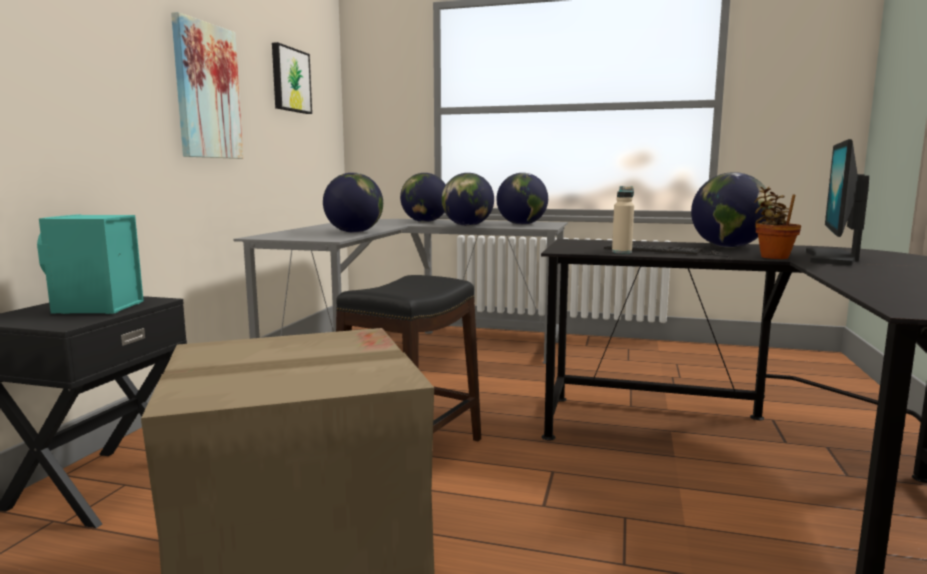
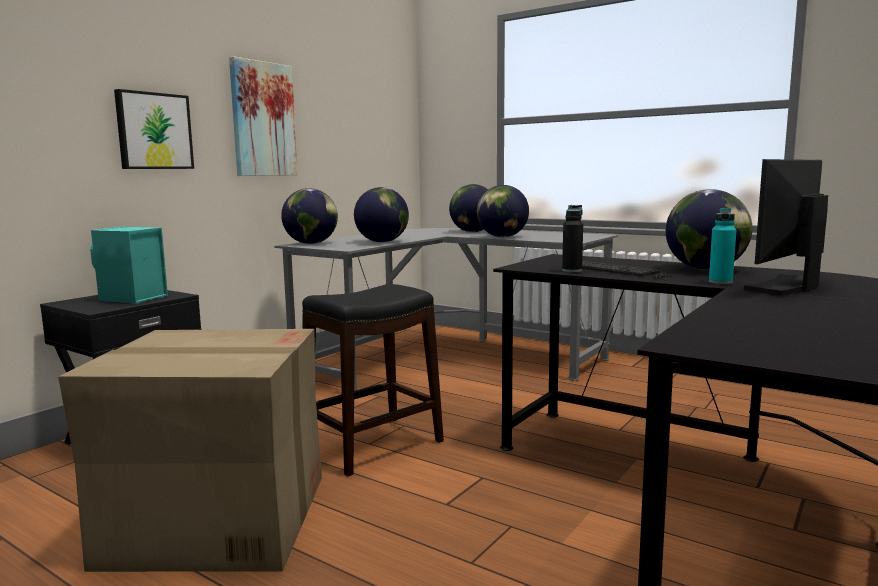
camera: 20 degrees right, 0 degrees up
picture [272,42,312,114] -> picture moved to [114,89,194,169]
globe [496,173,548,225] -> globe moved to [281,188,338,244]
beige bottle [612,186,634,254] -> black bottle [562,205,583,272]
potted plant [755,187,801,259] -> turquoise bottle [709,207,736,284]

